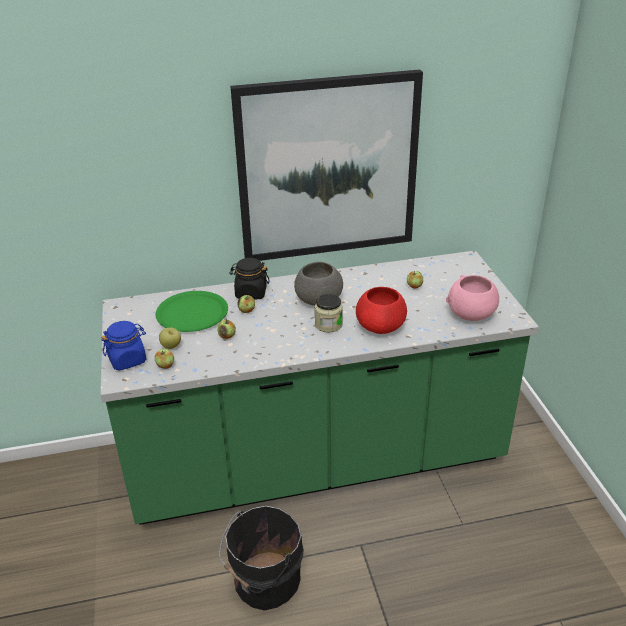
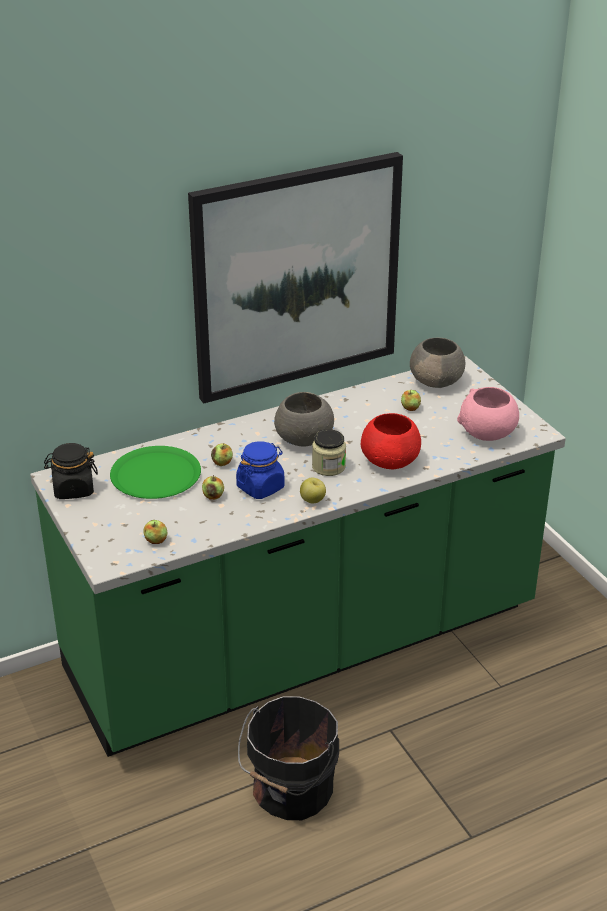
camera: 15 degrees left, 0 degrees up
blue jar [101,321,146,371] -> blue jar moved to [236,441,284,499]
apple [159,327,181,349] -> apple moved to [300,478,326,504]
black jar [229,258,270,300] -> black jar moved to [44,443,98,499]
none -> grey bowl [410,338,465,388]

